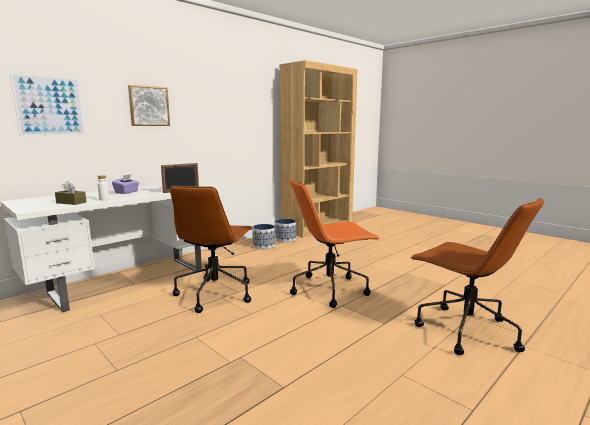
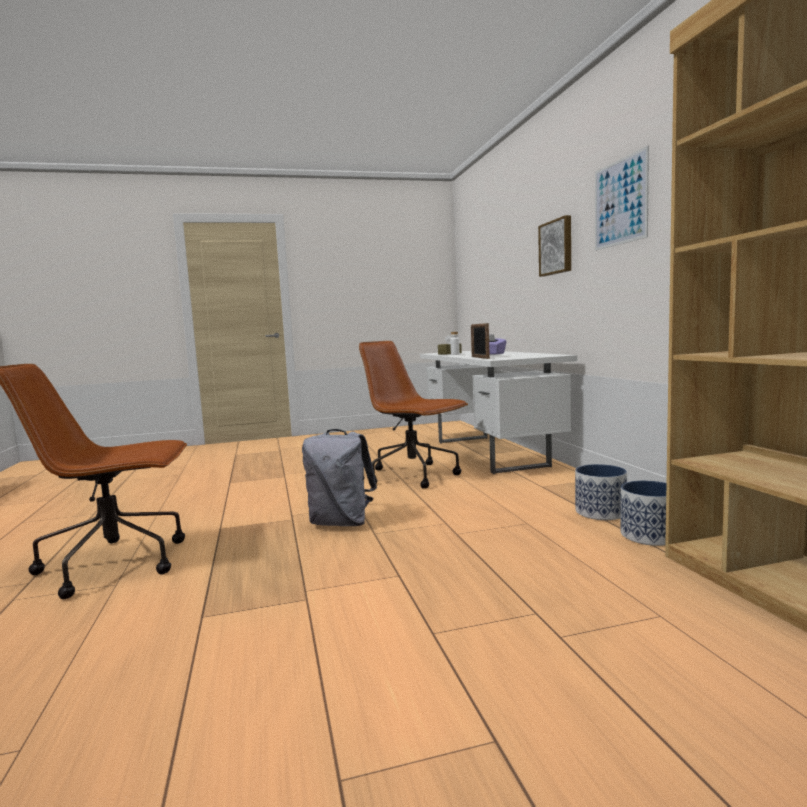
camera: 120 degrees right, 5 degrees down
picture [10,73,85,136] -> picture moved to [595,146,649,251]
orange office chair [290,178,380,308] -> grey backpack [302,429,377,526]

